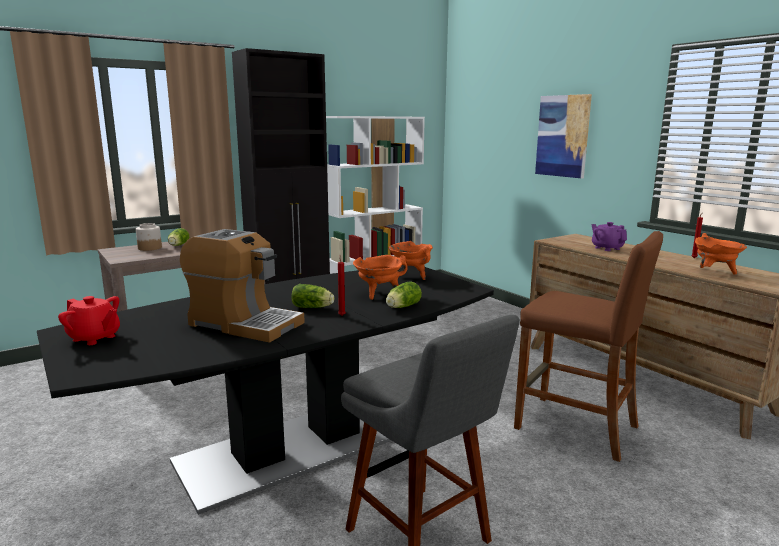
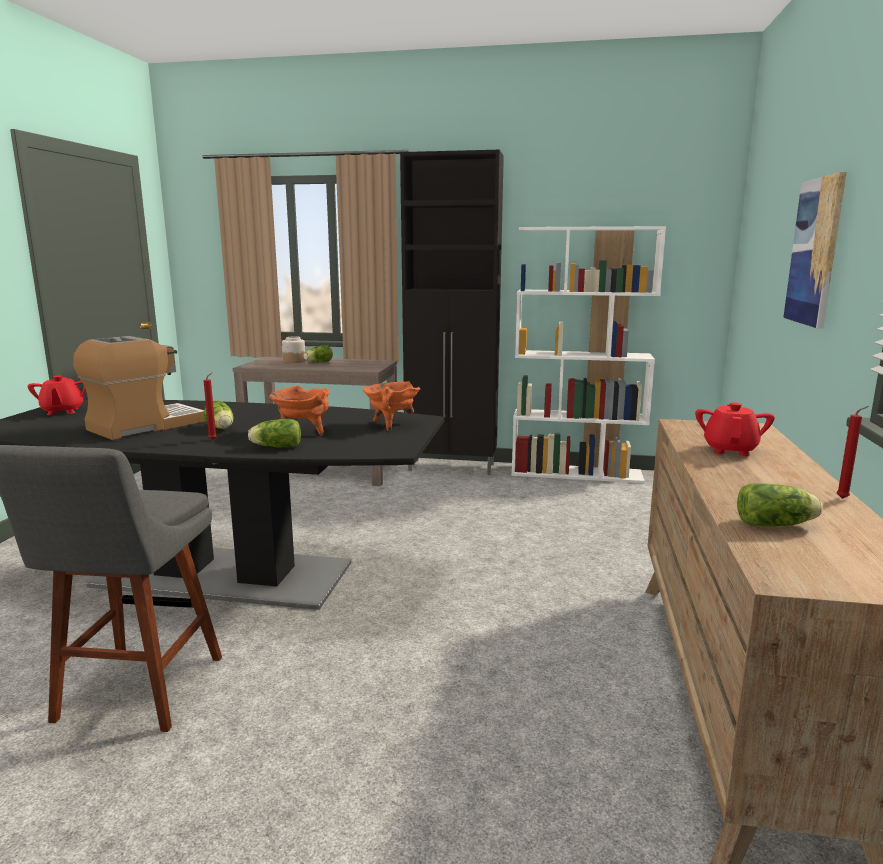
camera: 45 degrees right, 0 degrees up
coffee machine [180,229,305,343] -> coffee machine turned 120 degrees counterclockwise [73,336,206,440]
brown stool [514,231,663,462] -> none
purple teapot [591,222,627,251] -> red teapot [695,402,775,456]
orange cooking pot [695,233,747,275] -> lettuce [737,483,823,526]

